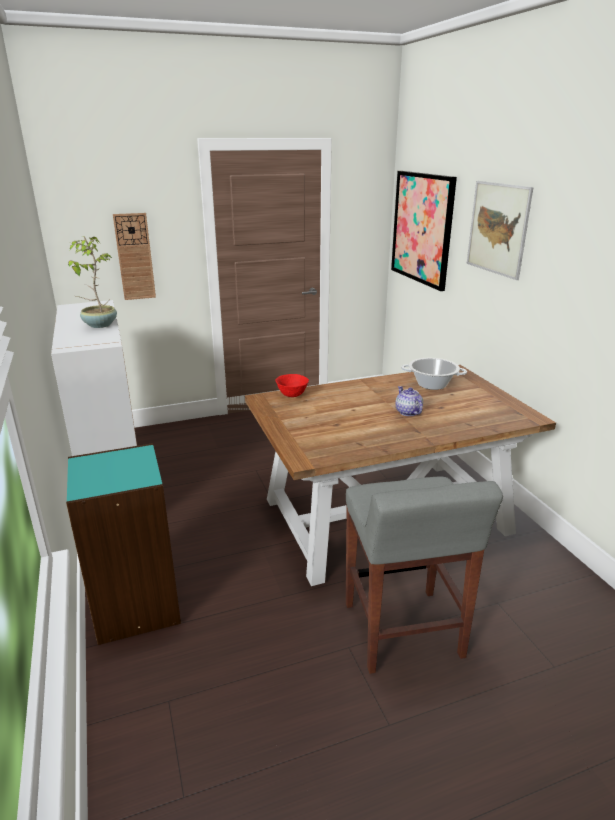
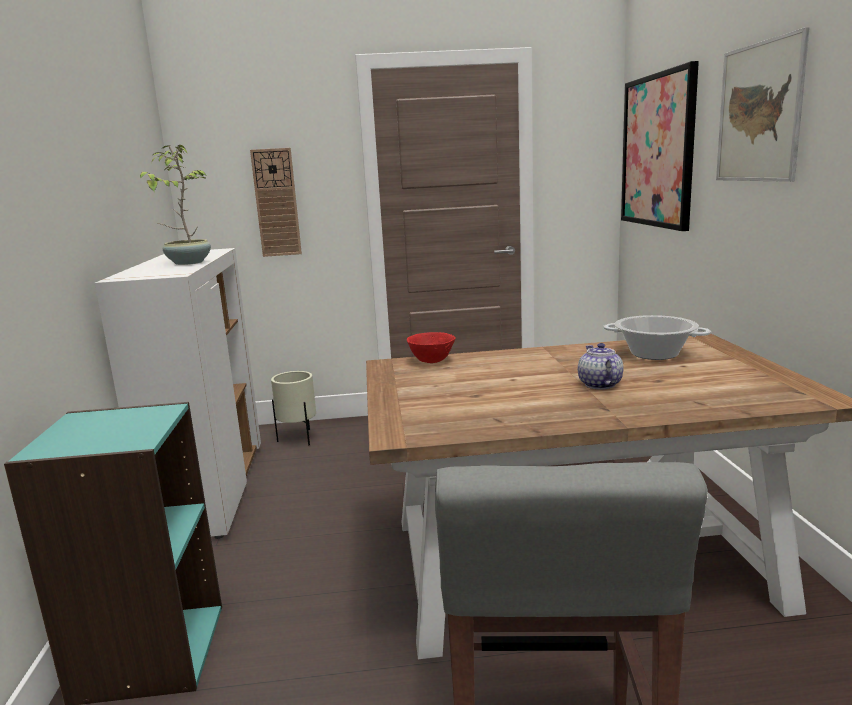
camera: 15 degrees right, 10 degrees down
none -> beige planter [271,371,316,445]

